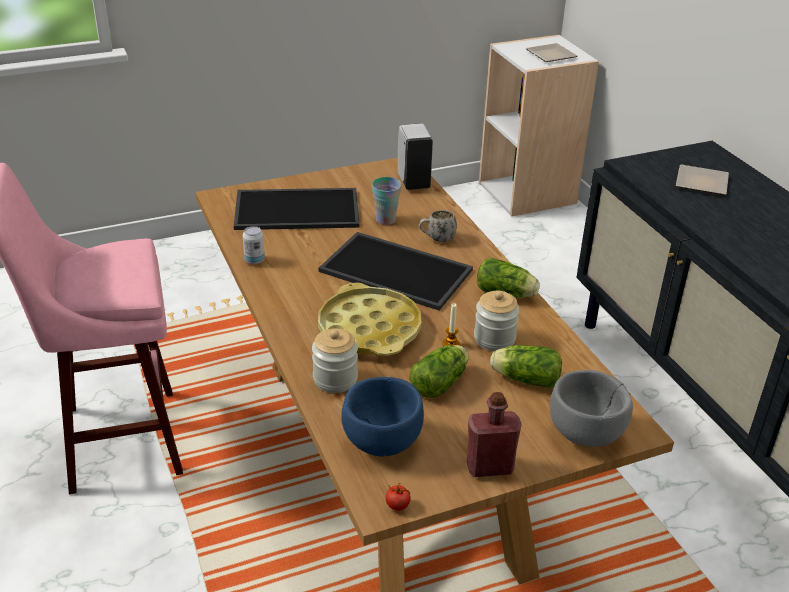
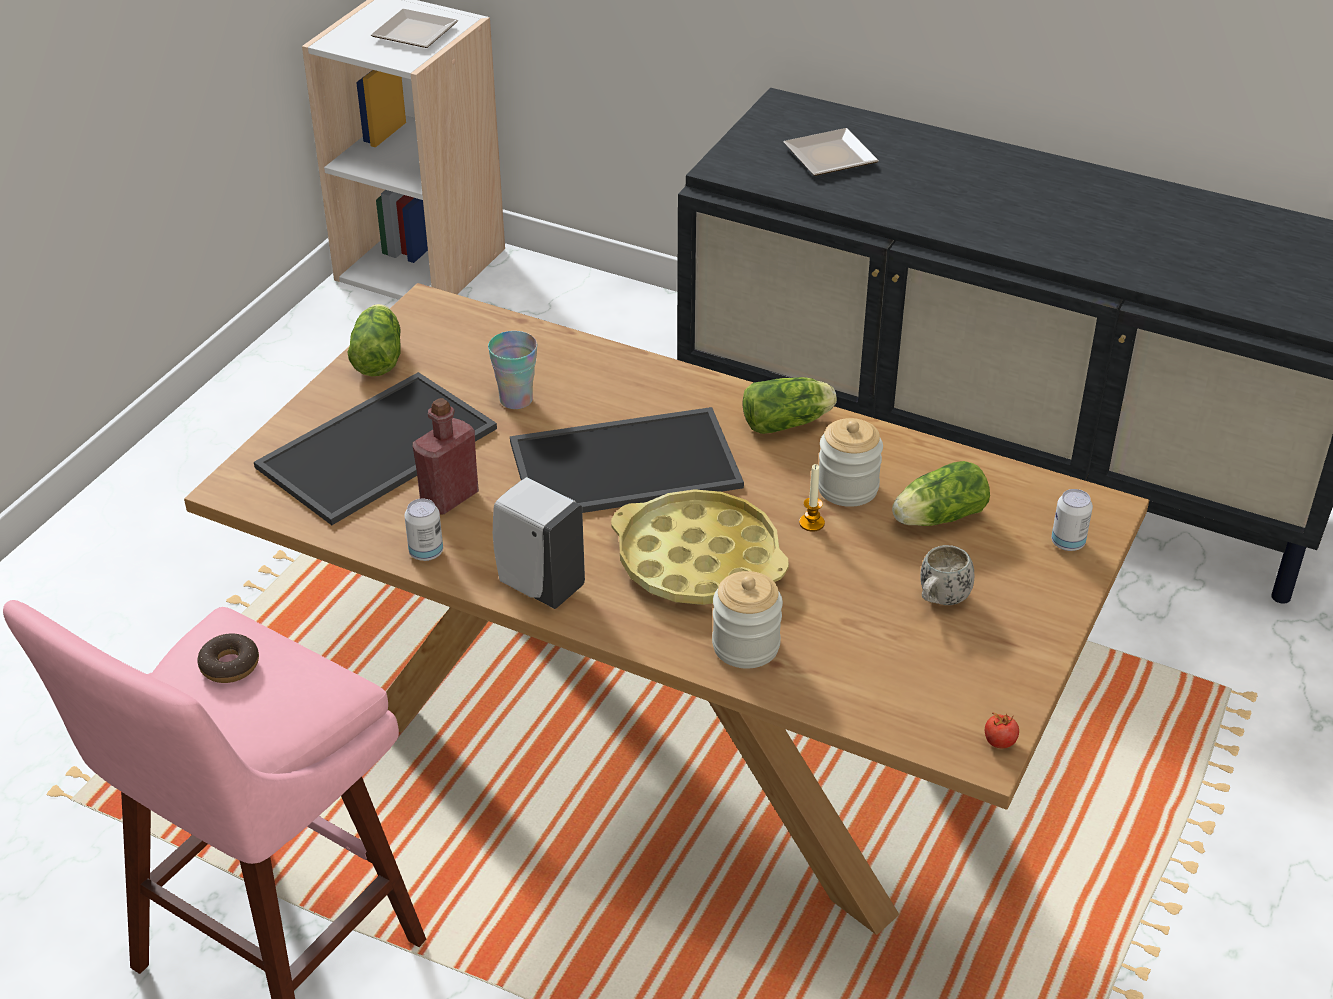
camera: 40 degrees left, 5 degrees up
blue bowl [341,377,424,457] -> none
white soap dispenser [398,124,433,190] -> white soap dispenser moved to [493,477,585,609]
lettuce [409,345,469,398] -> lettuce moved to [348,304,400,376]
white mug [418,210,457,242] -> white mug moved to [921,545,974,605]
red bottle [466,392,522,477] -> red bottle moved to [413,398,479,515]
grey bowl [550,370,633,447] -> can [1051,489,1093,551]
none -> donut [197,633,259,683]

